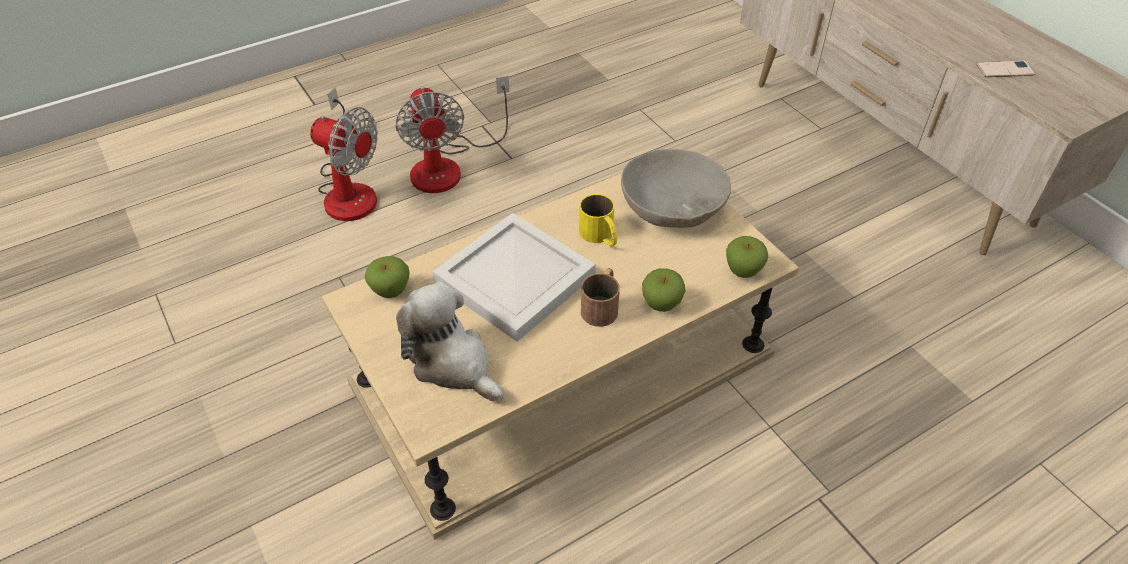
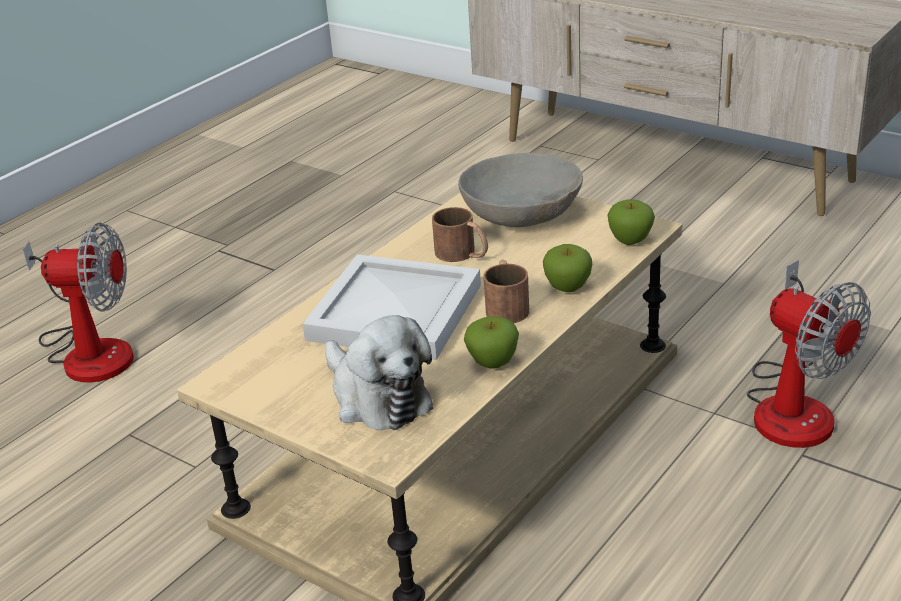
camera: 20 degrees left, 15 degrees down
apple [365,256,410,298] -> apple moved to [464,316,519,369]
fan [395,76,509,193] -> fan moved to [747,259,871,448]
plush toy [396,281,503,402] -> plush toy turned 150 degrees counterclockwise [325,315,433,430]
yellow mug [579,194,617,246] -> brown mug [432,207,488,262]
phone [976,61,1036,77] -> none

